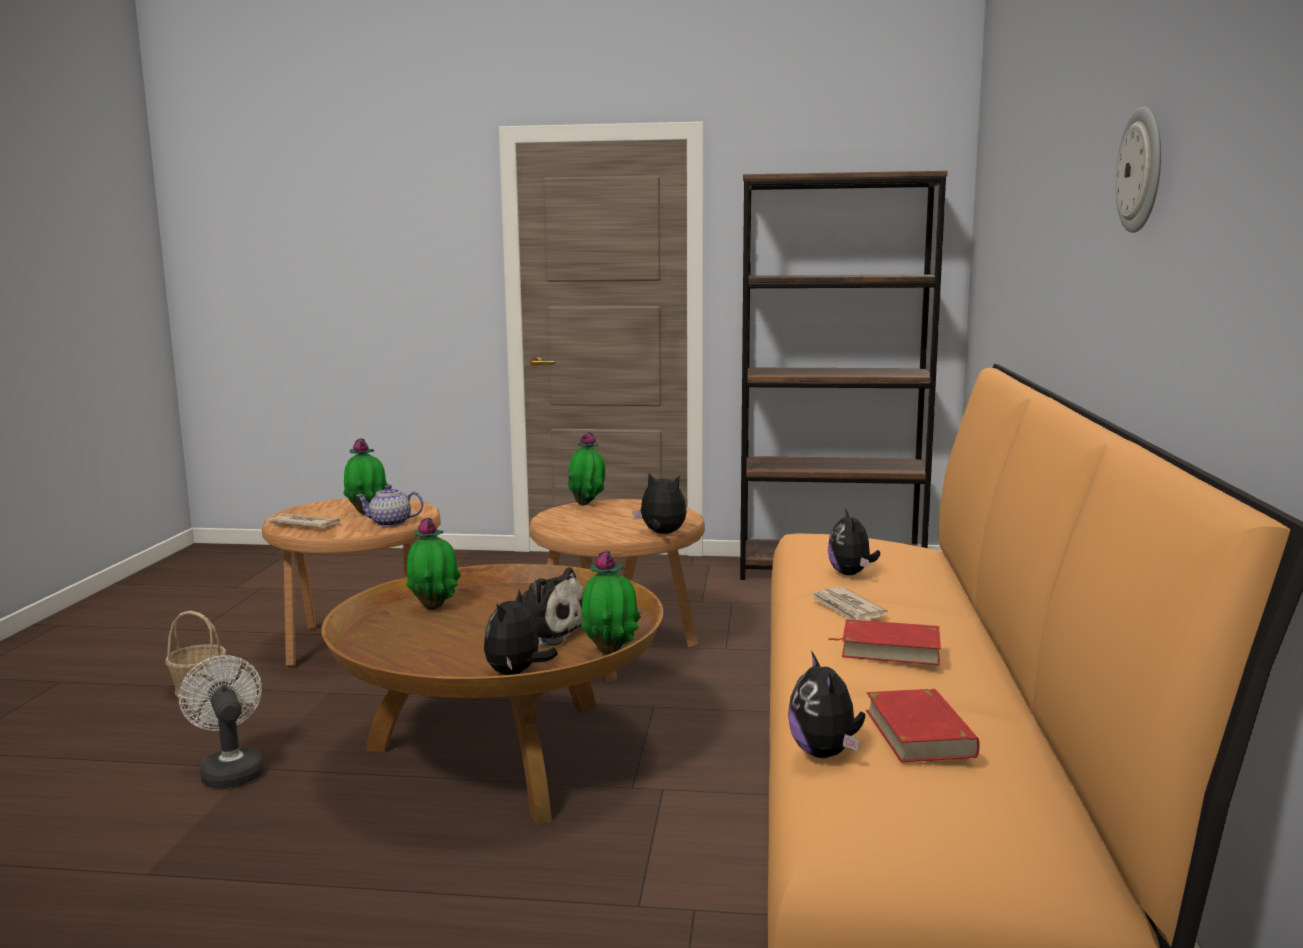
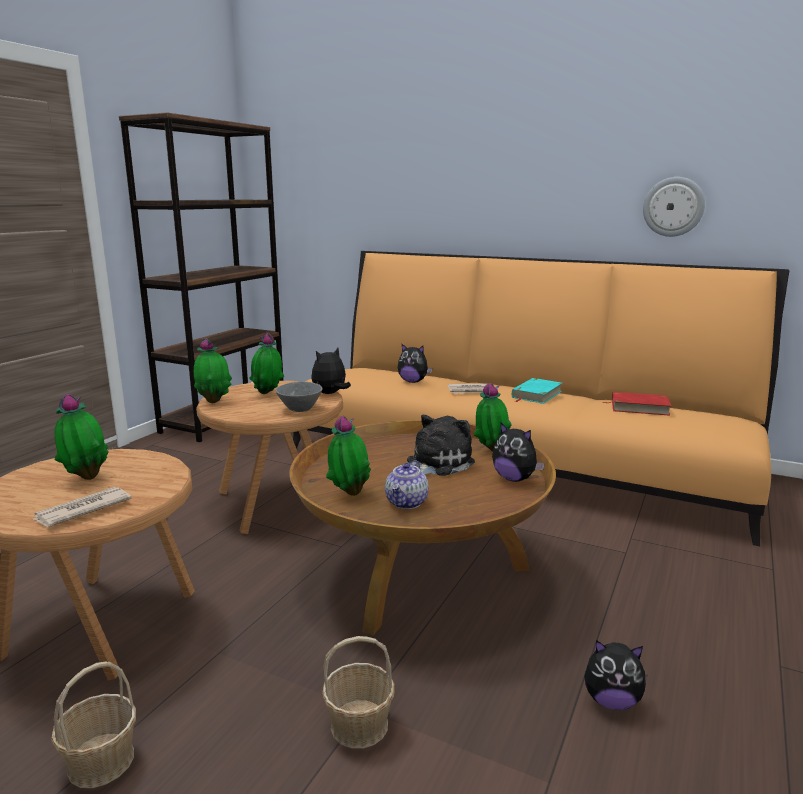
camera: 70 degrees left, 5 degrees up
white fan [179,655,264,788] -> basket [322,636,395,749]
teapot [356,485,423,527] -> teapot moved to [385,460,429,509]
plush toy [788,652,865,758] -> plush toy moved to [584,640,648,710]
red book [828,619,941,665] -> turquoise book [512,378,562,404]
wall clock [1115,107,1161,233] -> wall clock moved to [643,177,705,237]
none -> potted plant [249,333,284,394]
none -> grey bowl [276,382,323,412]

